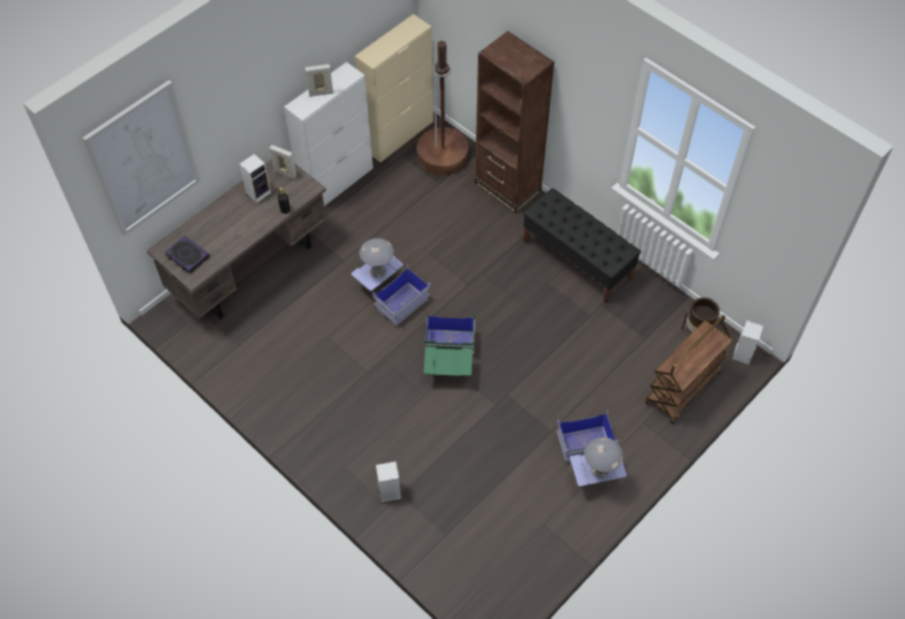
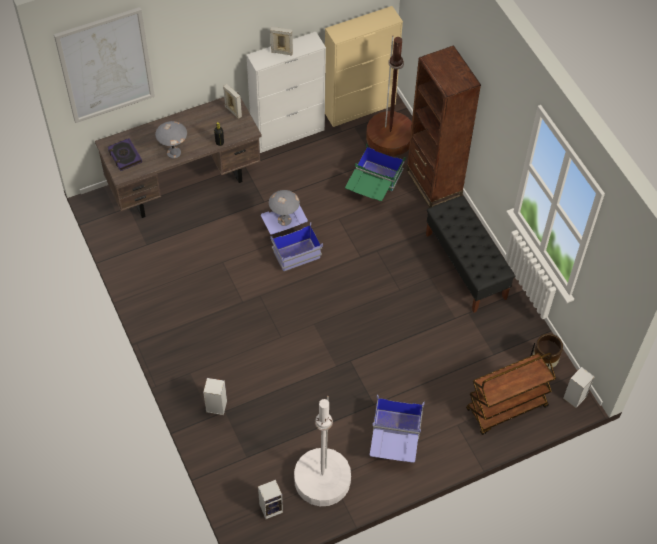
camera: 20 degrees right, 0 degrees up
speaker [239,154,271,203] -> speaker moved to [258,480,283,519]
green storage box [424,312,476,376] -> green storage box moved to [345,143,406,201]
grey table lamp [584,437,623,478] -> grey table lamp moved to [155,121,187,158]
none -> white floor lamp [294,396,351,506]

